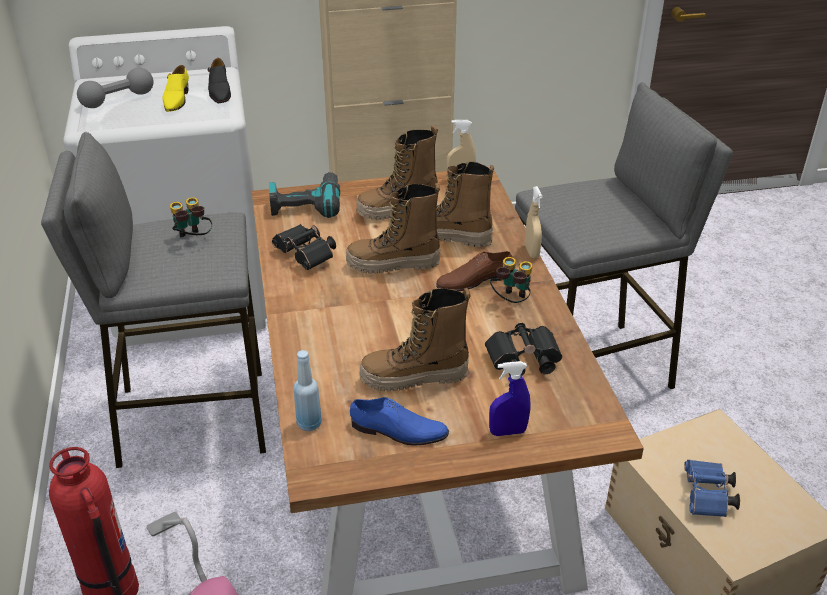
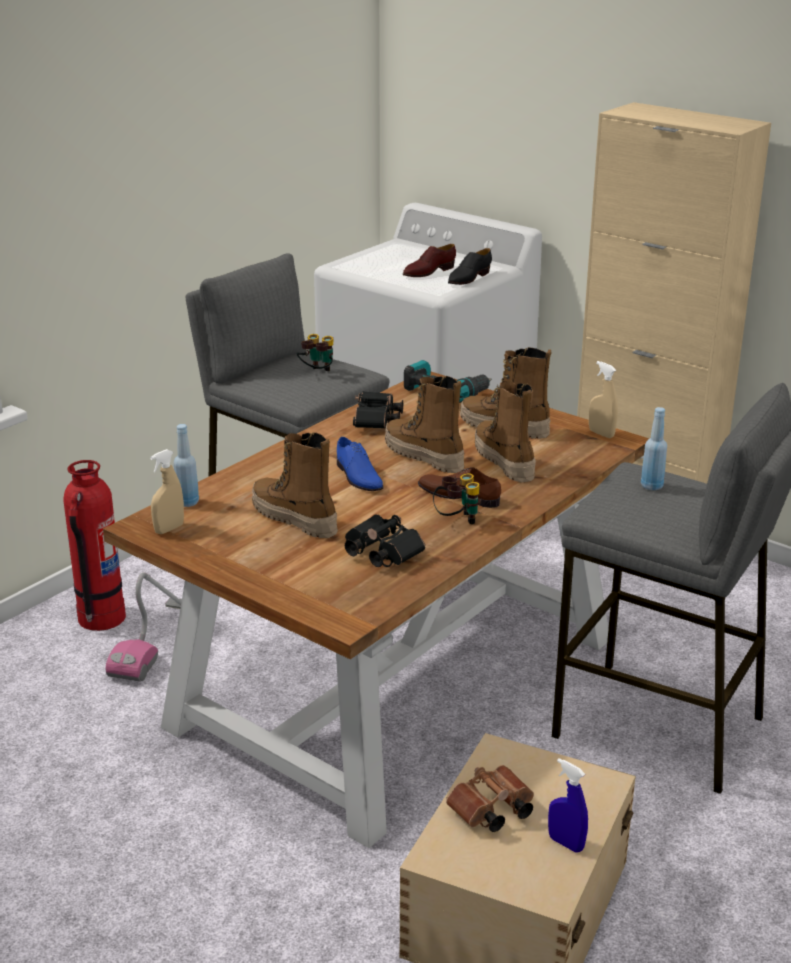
camera: 50 degrees right, 10 degrees down
grey dumbbell [77,68,153,108] -> none
yellow shoe [162,65,189,112] -> brown shoe [403,244,456,277]
blue shoe [350,397,449,446] -> blue shoe moved to [337,437,383,491]
blue spray bottle [489,361,530,436] -> blue spray bottle moved to [548,758,588,852]
beige spray bottle [525,186,543,258] -> beige spray bottle moved to [150,449,184,534]
blue binoculars [684,460,740,517] -> brown binoculars [446,765,534,832]
none -> blue bottle [641,407,667,490]

